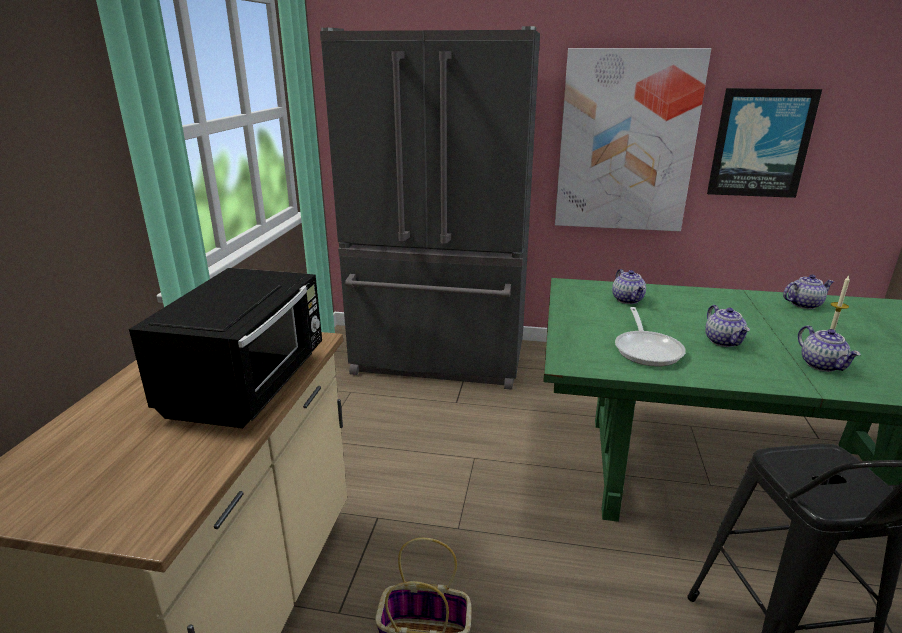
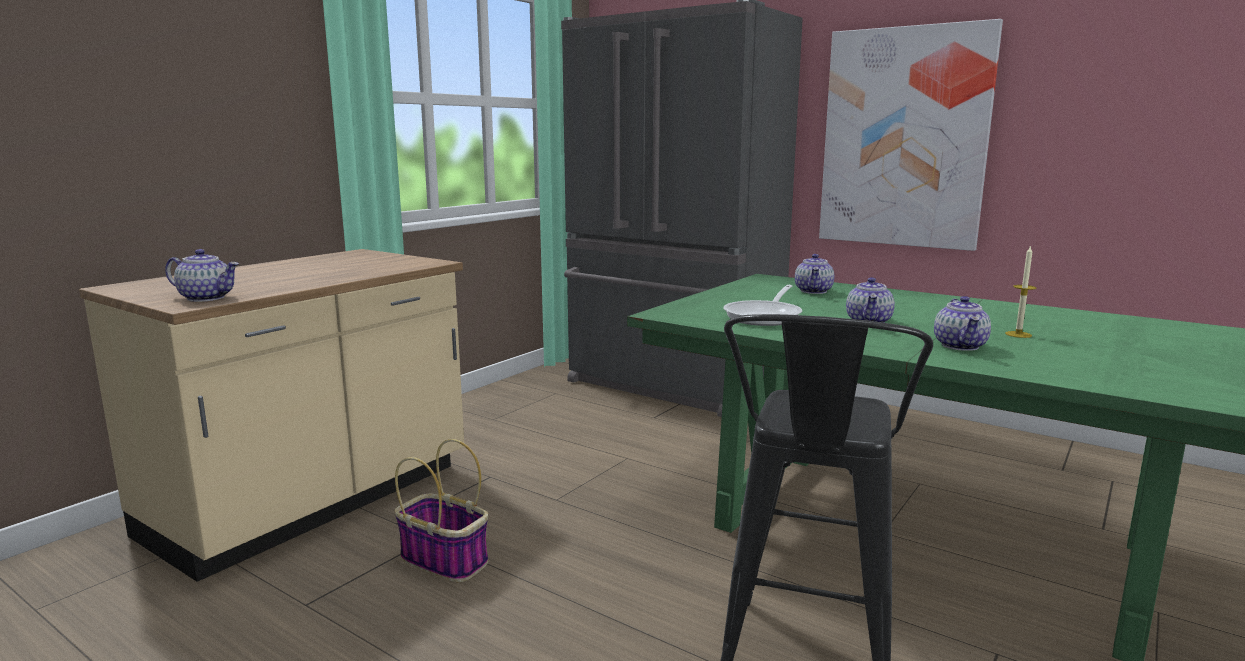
camera: 25 degrees right, 10 degrees down
black microwave [129,268,322,428] -> none
picture [707,88,822,198] -> none
teapot [783,275,835,309] -> teapot moved to [165,249,239,302]

